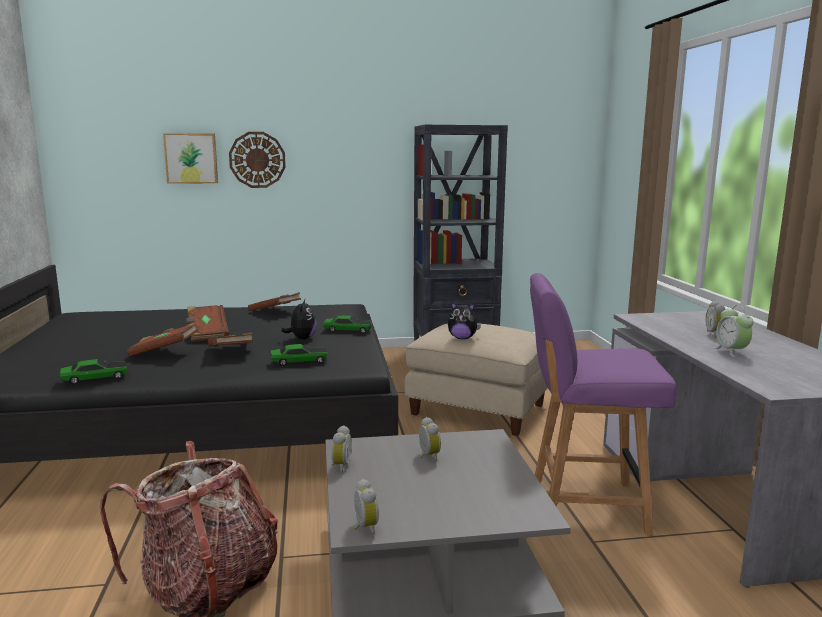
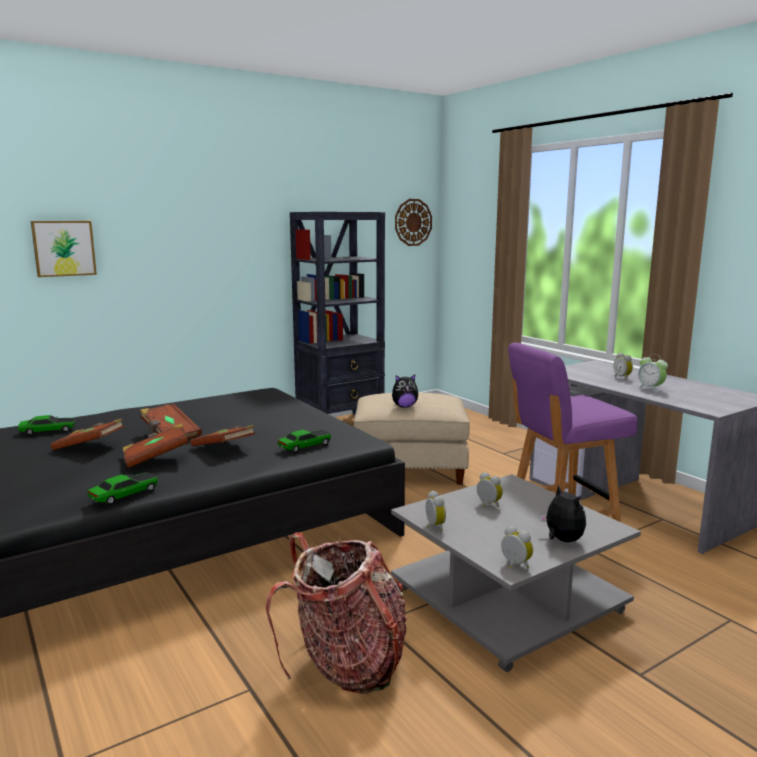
camera: 25 degrees left, 0 degrees up
wall clock [229,132,286,188] -> wall clock moved to [395,199,432,246]
brown book [248,292,301,311] -> brown book moved to [50,418,124,450]
plush toy [282,299,317,339] -> plush toy moved to [540,484,586,542]
toy car [323,315,372,334] -> toy car moved to [18,415,75,435]

